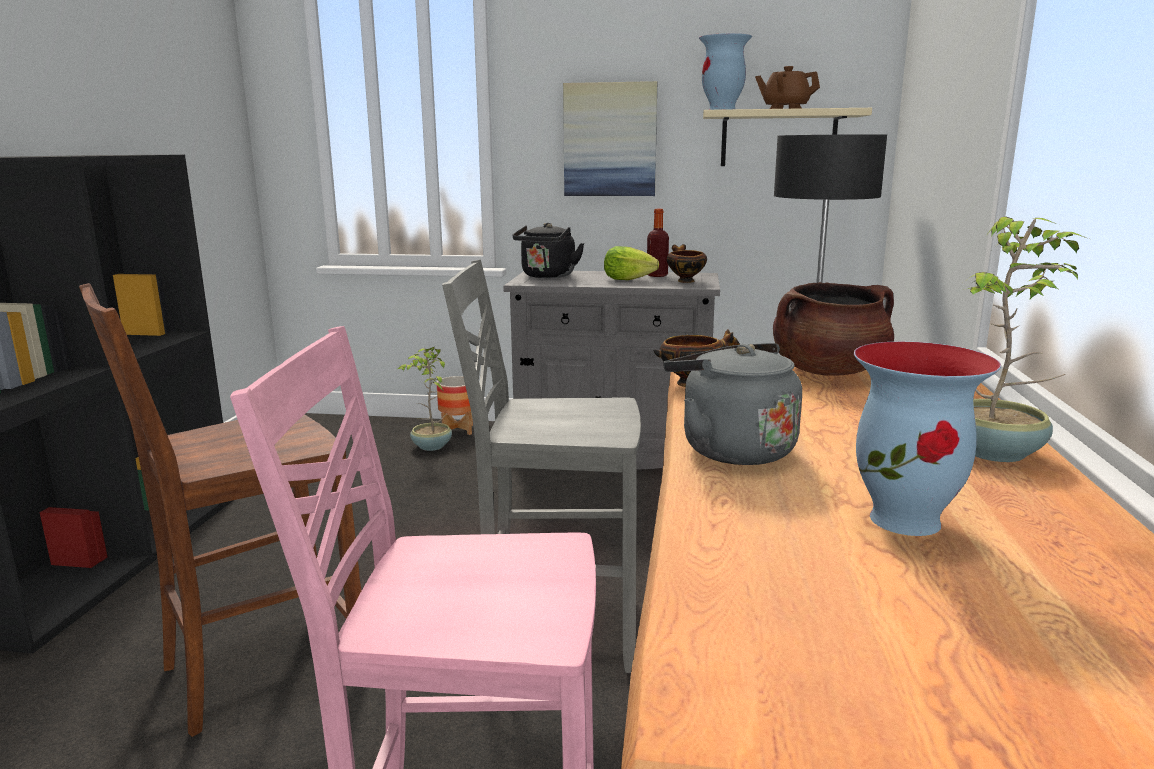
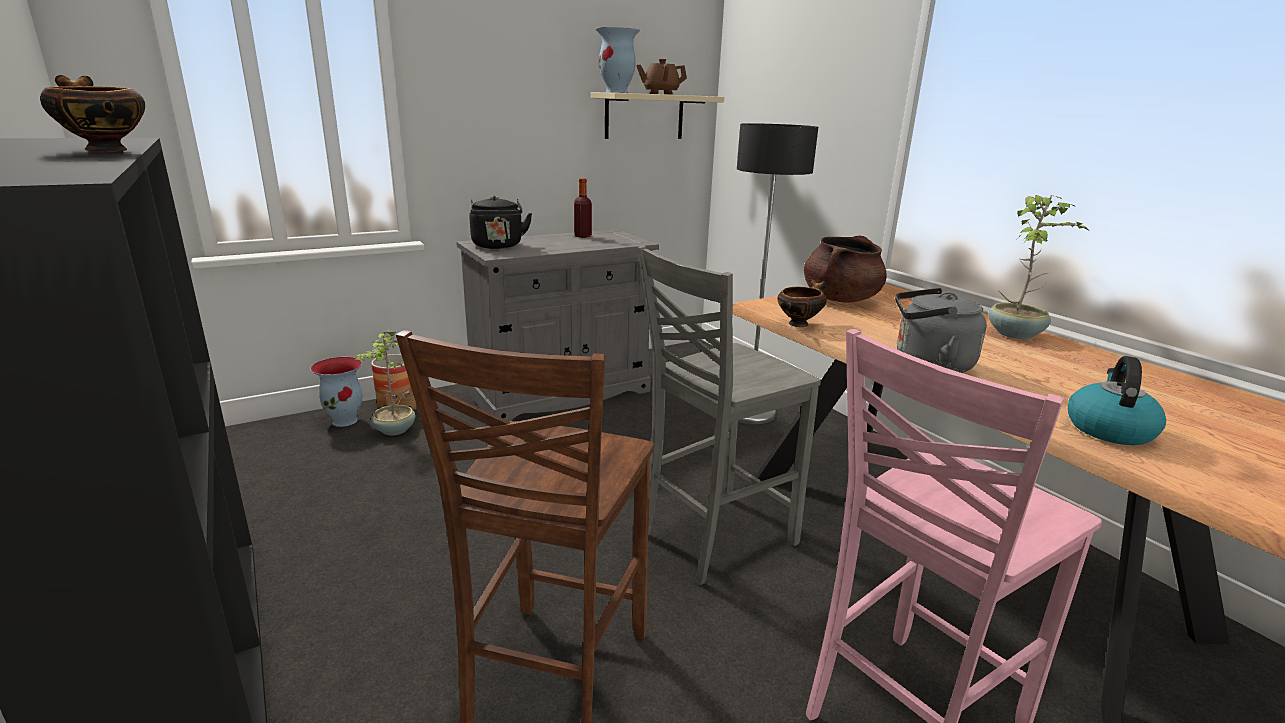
camera: 40 degrees left, 5 degrees up
picture [563,81,657,196] -> none
lettuce [604,246,659,280] -> none
bowl [667,244,707,283] -> bowl moved to [40,75,145,152]
vase [854,341,1001,536] -> vase moved to [310,357,362,427]
none -> kettle [1068,356,1166,445]

